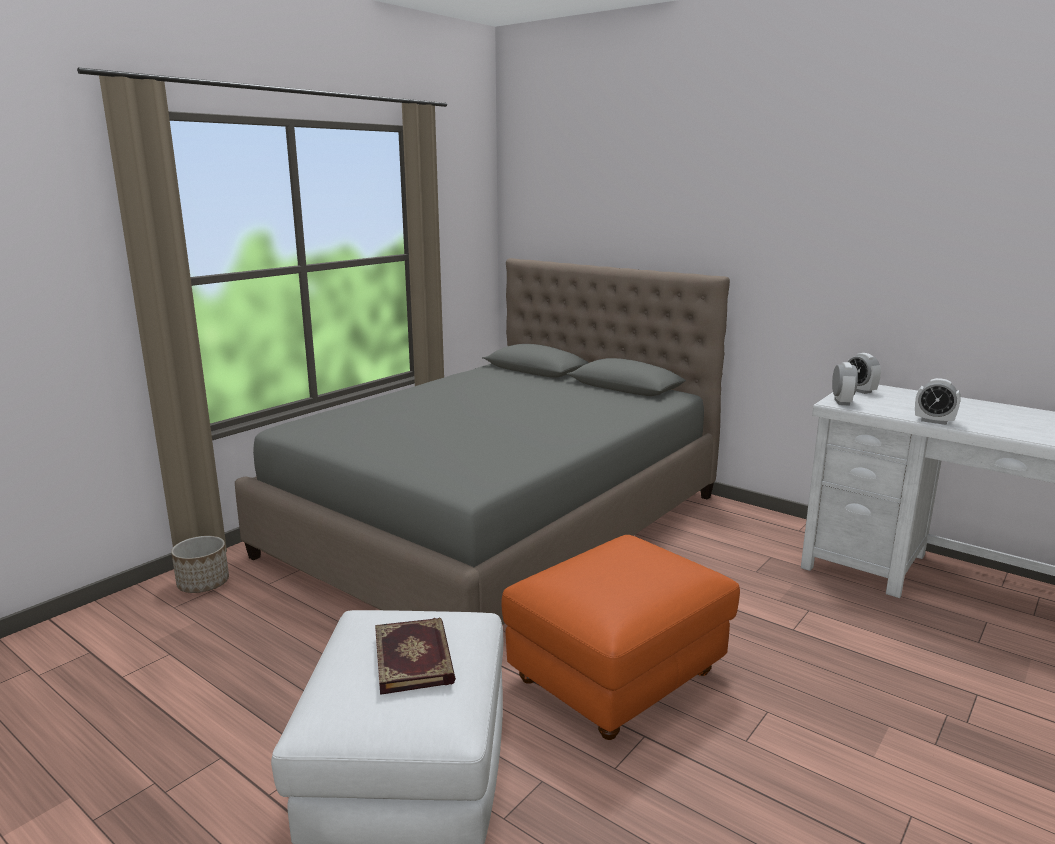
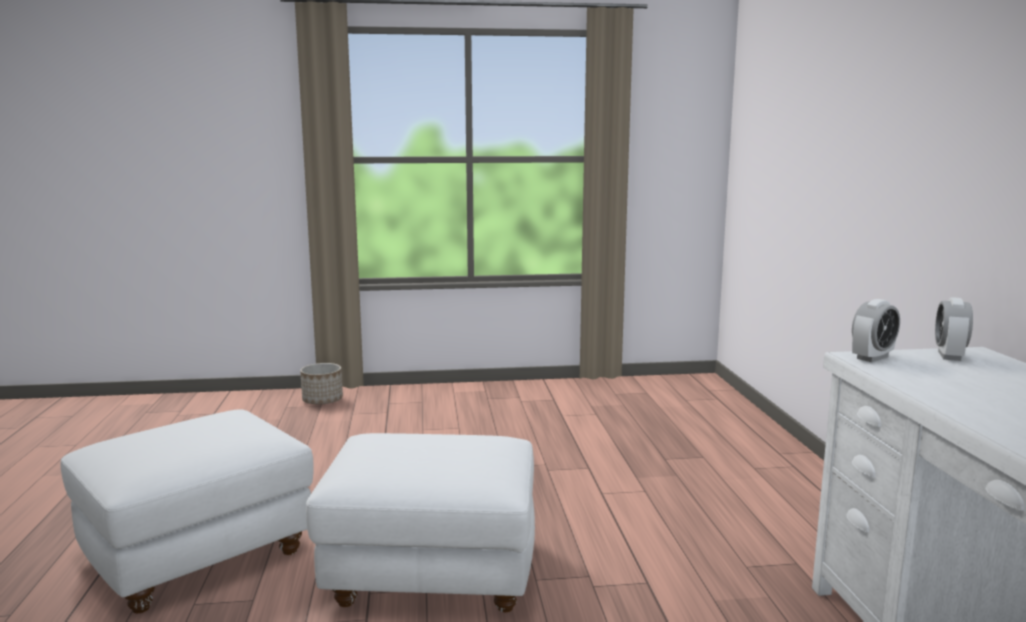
camera: 45 degrees right, 5 degrees down
grey bed [235,258,730,625] -> none
book [375,618,456,695] -> none
orange ottoman [502,535,740,740] -> white ottoman [306,433,535,612]
alarm clock [915,378,961,425] -> none

